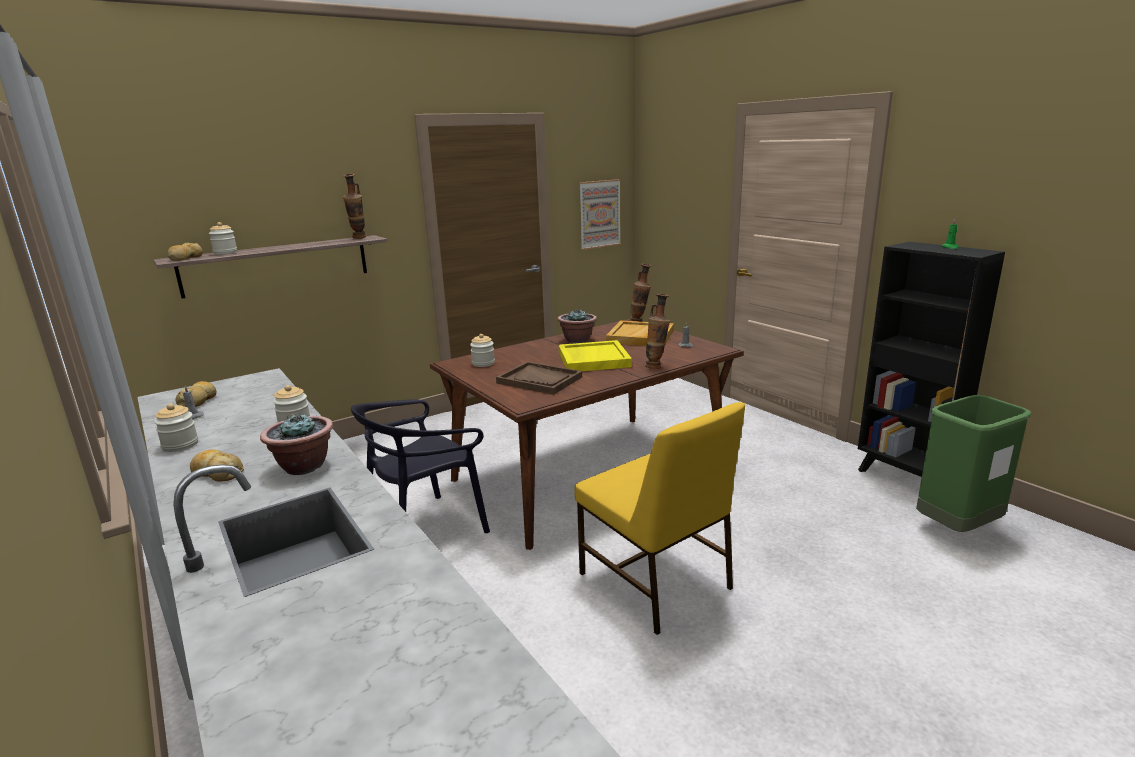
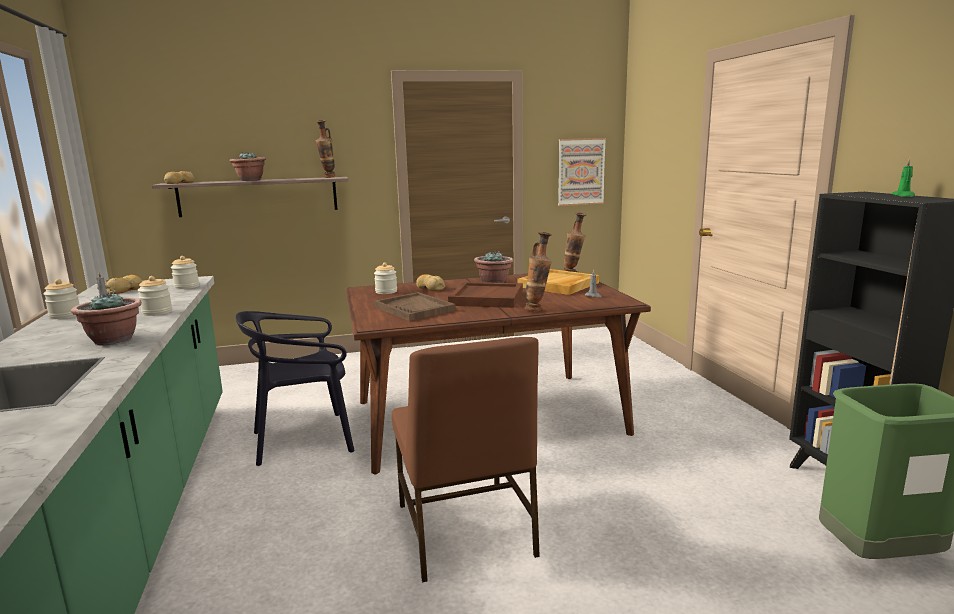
camera: 20 degrees right, 5 degrees down
bread [190,449,244,482] -> bread moved to [416,274,445,291]
jar [209,222,237,254] -> jar moved to [171,256,199,289]
yellow tray [559,340,632,371] -> brown tray [448,282,523,308]
yellow chair [574,402,745,635] -> brown chair [392,337,540,583]
none -> potted plant [230,152,266,181]

